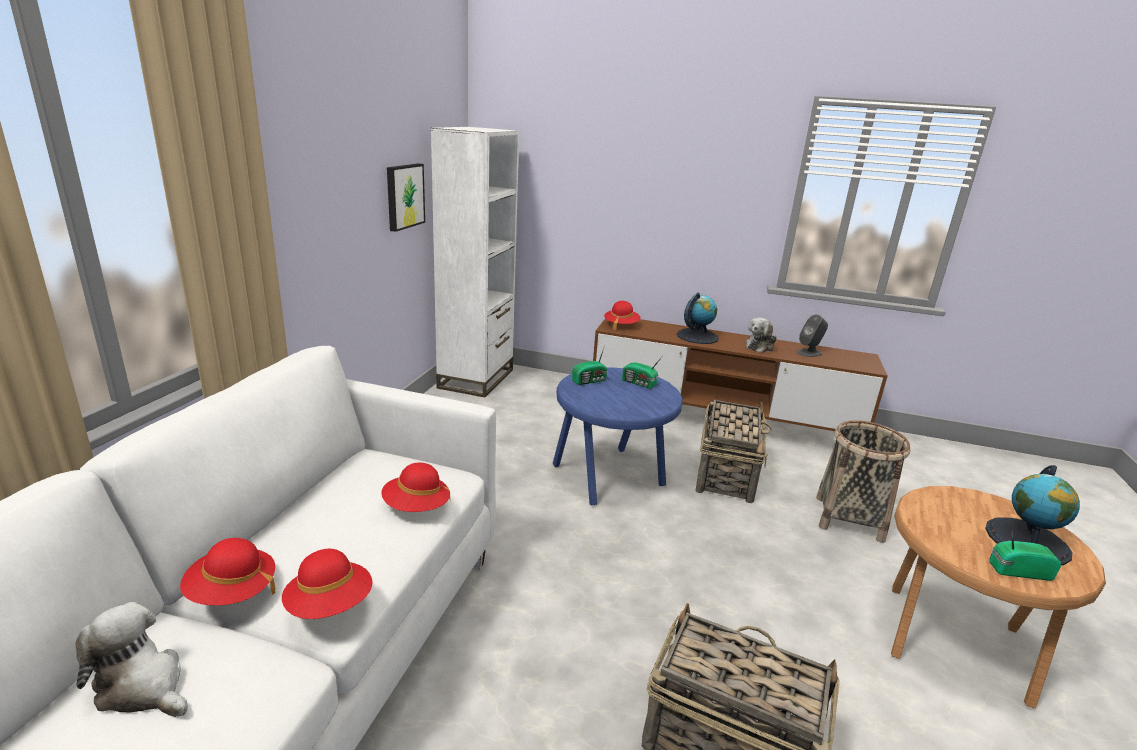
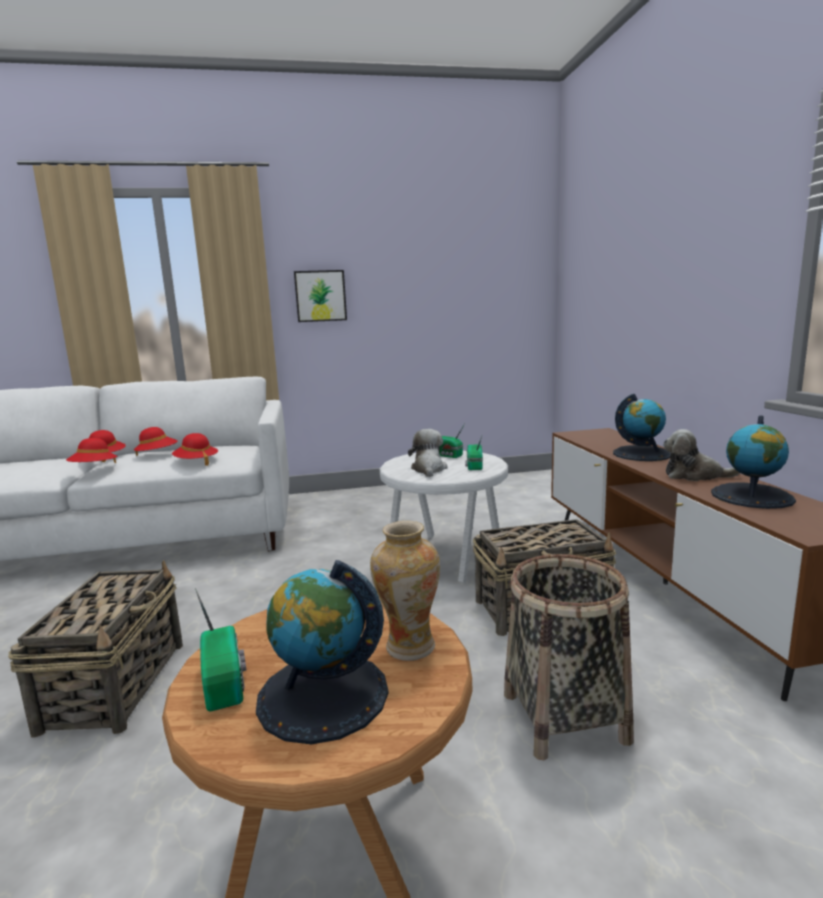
camera: 65 degrees right, 10 degrees down
plush toy [76,602,188,717] -> plush toy moved to [408,429,448,477]
picture [387,163,425,232] -> picture moved to [294,270,347,322]
white bookcase [431,127,519,397] -> none
blue side table [553,367,683,506] -> white side table [380,451,508,583]
red hat [604,301,640,330] -> red hat moved to [134,427,178,456]
grey speaker [797,315,828,357] -> globe [711,415,796,509]
none -> vase [370,521,440,661]

